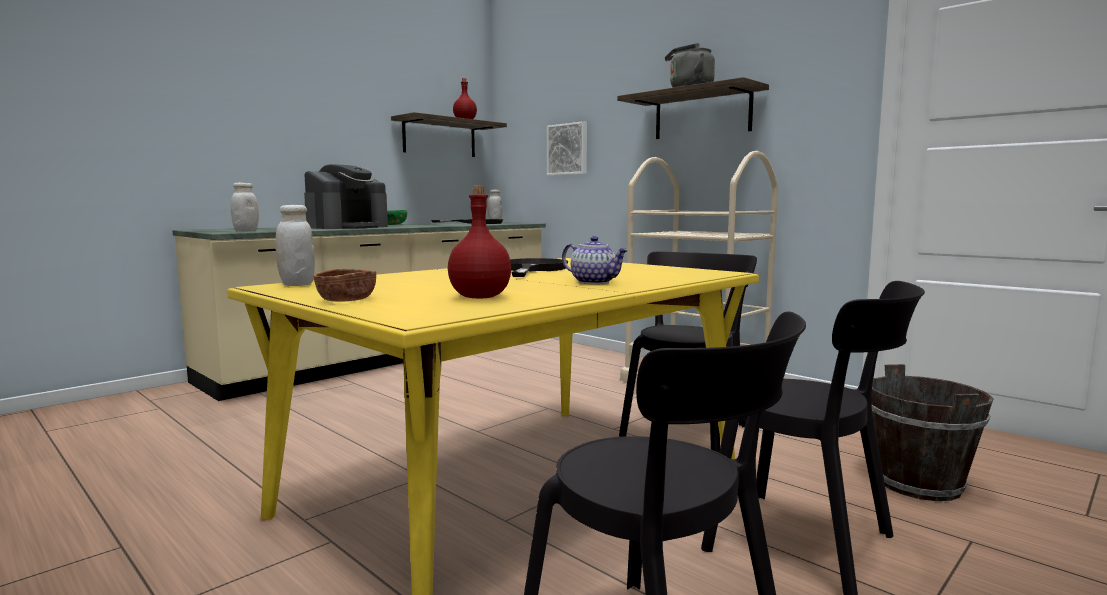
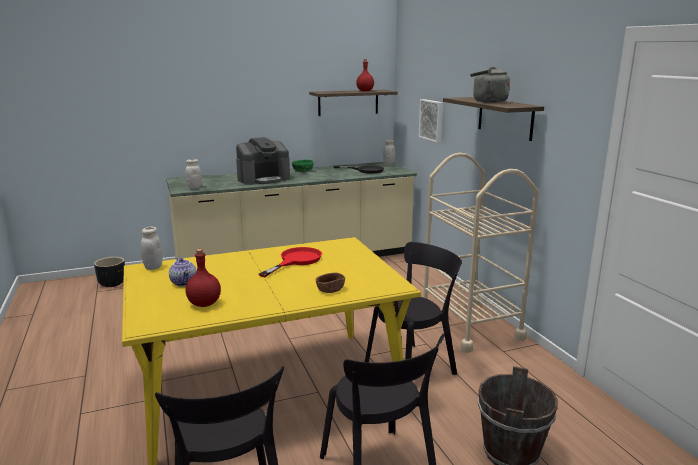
camera: 25 degrees right, 10 degrees up
brown bowl [314,269,376,302] -> brown bowl moved to [316,273,345,293]
black frying pan [510,258,568,277] -> red frying pan [259,247,322,277]
teapot [562,236,629,284] -> teapot moved to [169,257,197,287]
none -> black planter [94,257,125,287]

